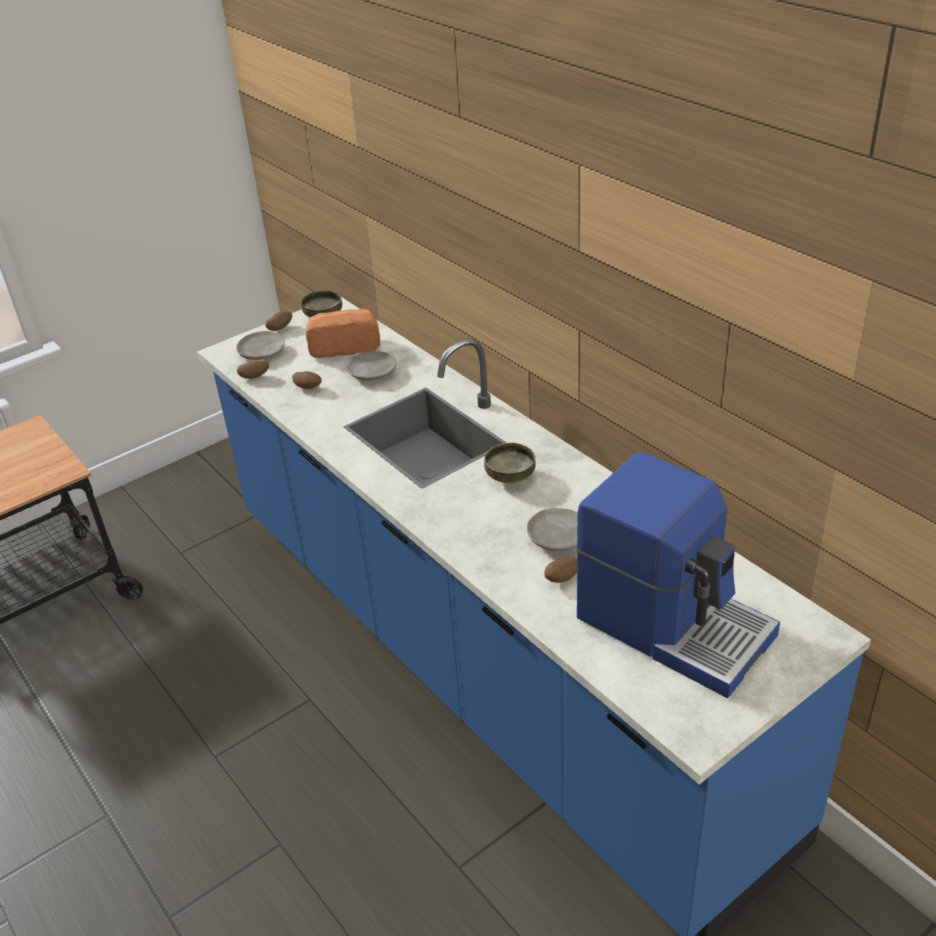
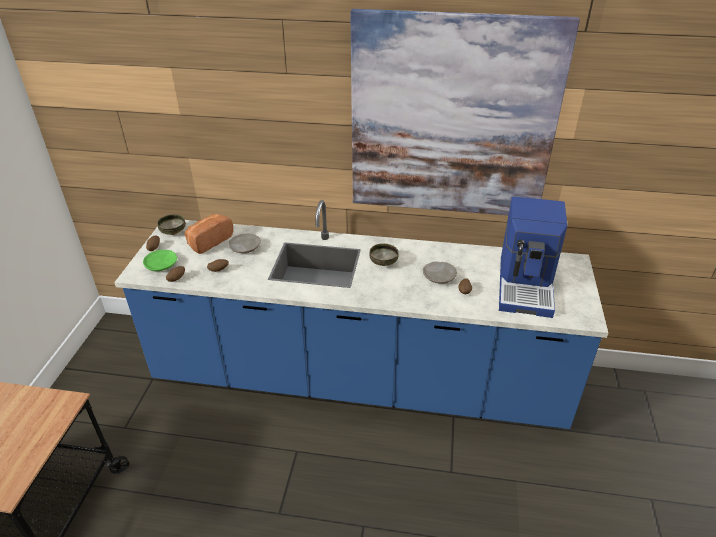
camera: 45 degrees left, 0 degrees up
beige plate [236,331,285,360] -> green plate [143,250,177,271]
coffee machine [576,452,780,698] -> coffee machine turned 105 degrees clockwise [499,196,568,318]
none -> picture [350,9,580,215]

